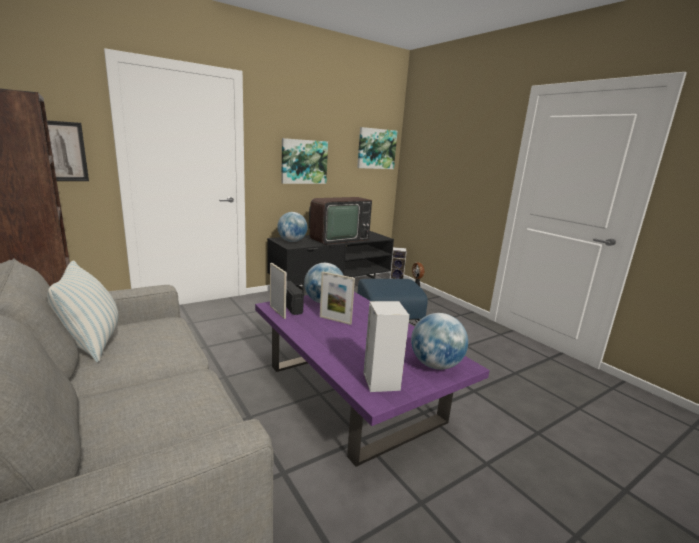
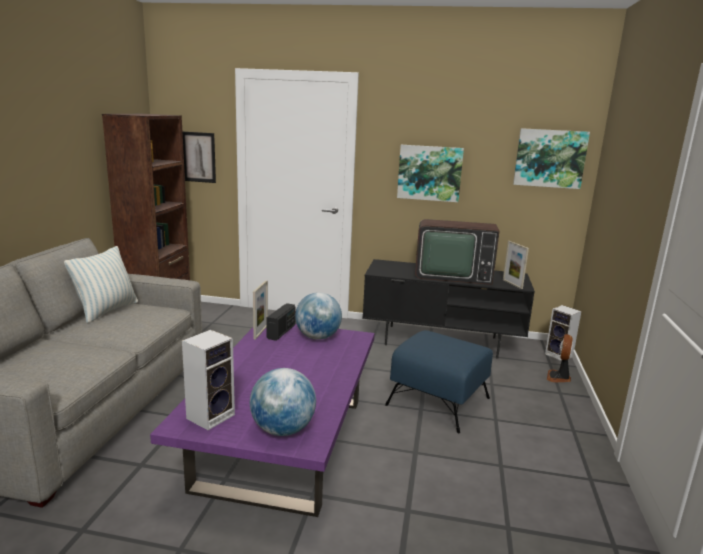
camera: 45 degrees right, 0 degrees up
globe [277,212,308,242] -> none
picture frame [320,272,355,325] -> picture frame moved to [503,241,529,289]

